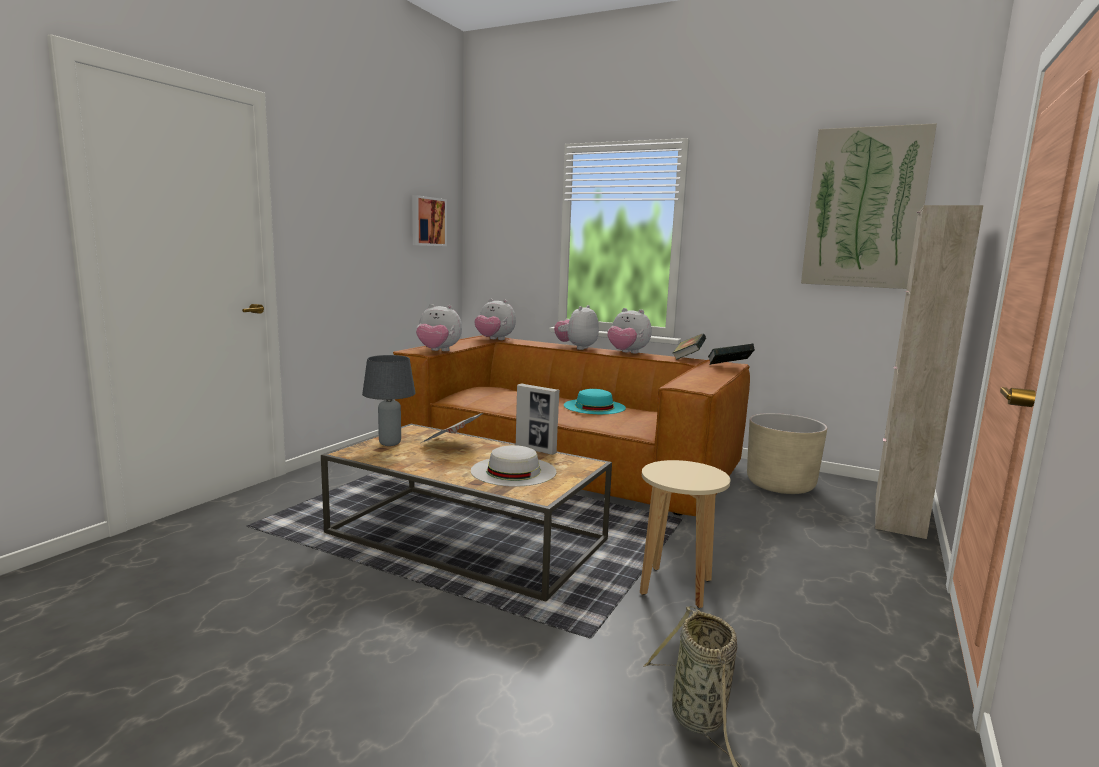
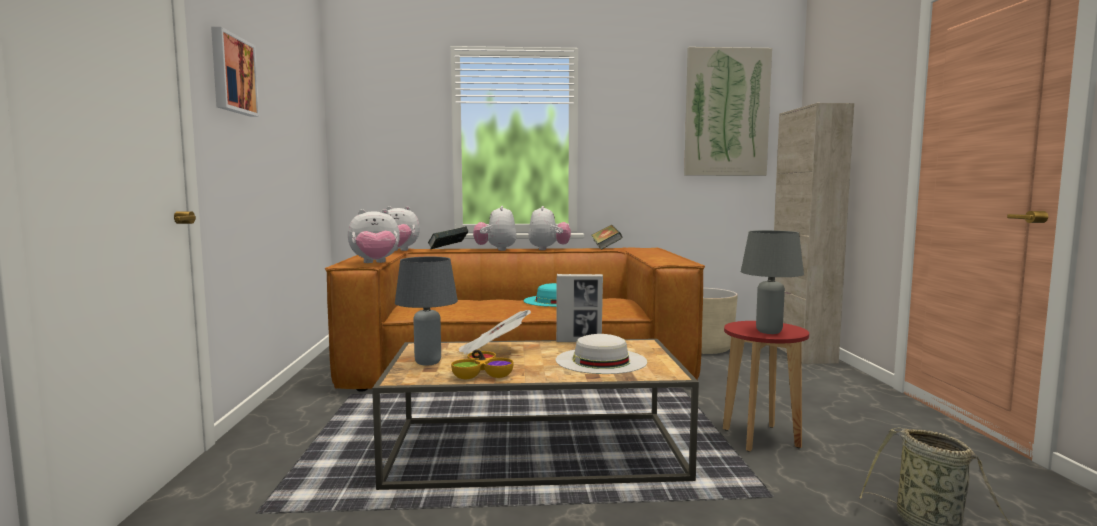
camera: 30 degrees left, 5 degrees down
picture [412,195,447,246] -> picture moved to [211,27,259,117]
plush toy [607,308,652,354] -> plush toy turned 90 degrees counterclockwise [528,206,571,250]
beige stool [640,460,730,608] -> red stool [723,321,809,452]
book [708,343,755,365] -> book moved to [428,226,469,250]
none -> bowl [451,349,514,379]
none -> grey table lamp [741,230,804,334]

